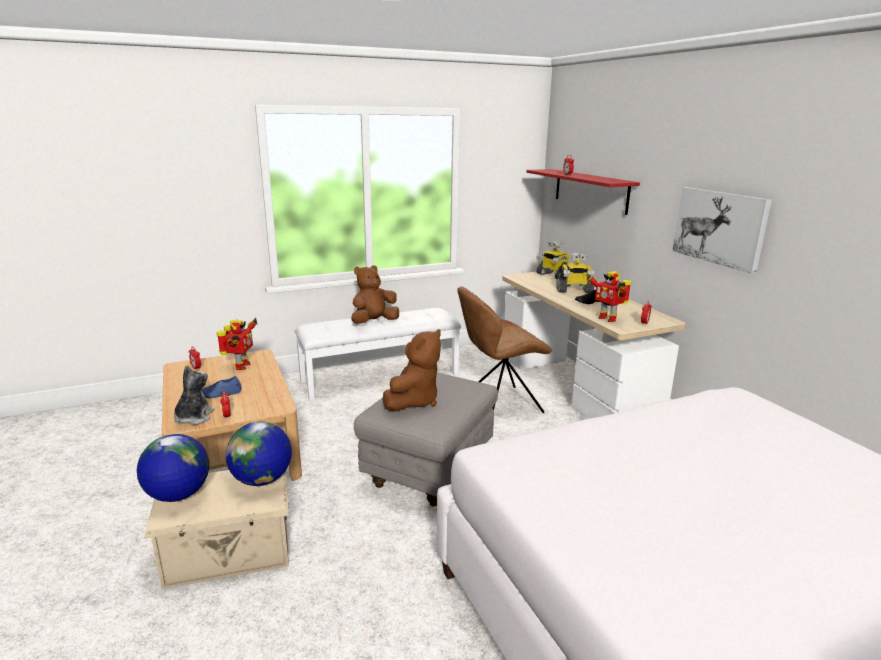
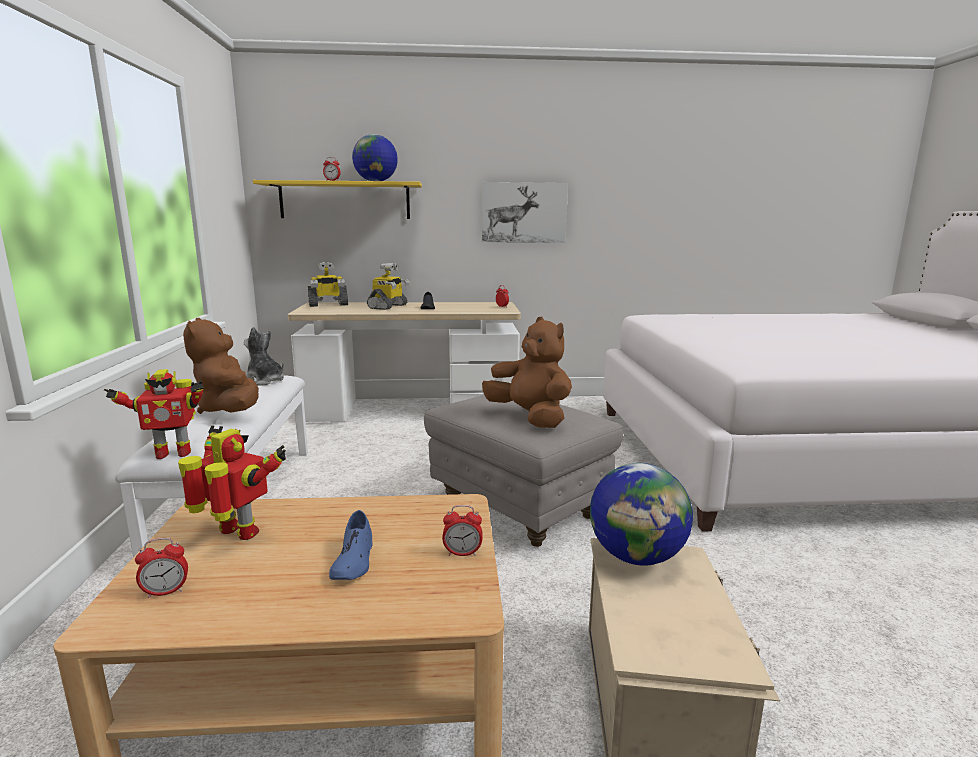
camera: 70 degrees left, 5 degrees down
globe [137,434,209,502] -> globe moved to [352,134,398,181]
plush toy [174,365,215,425] -> plush toy moved to [244,327,284,386]
brown chair [457,286,552,413] -> none
red shelf [527,169,640,215] -> yellow shelf [253,180,422,219]
toy robot [587,271,631,322] -> toy robot moved to [104,369,204,459]

